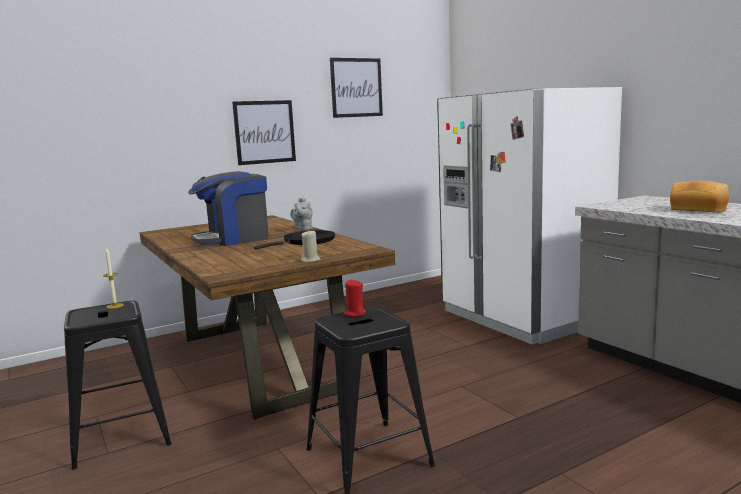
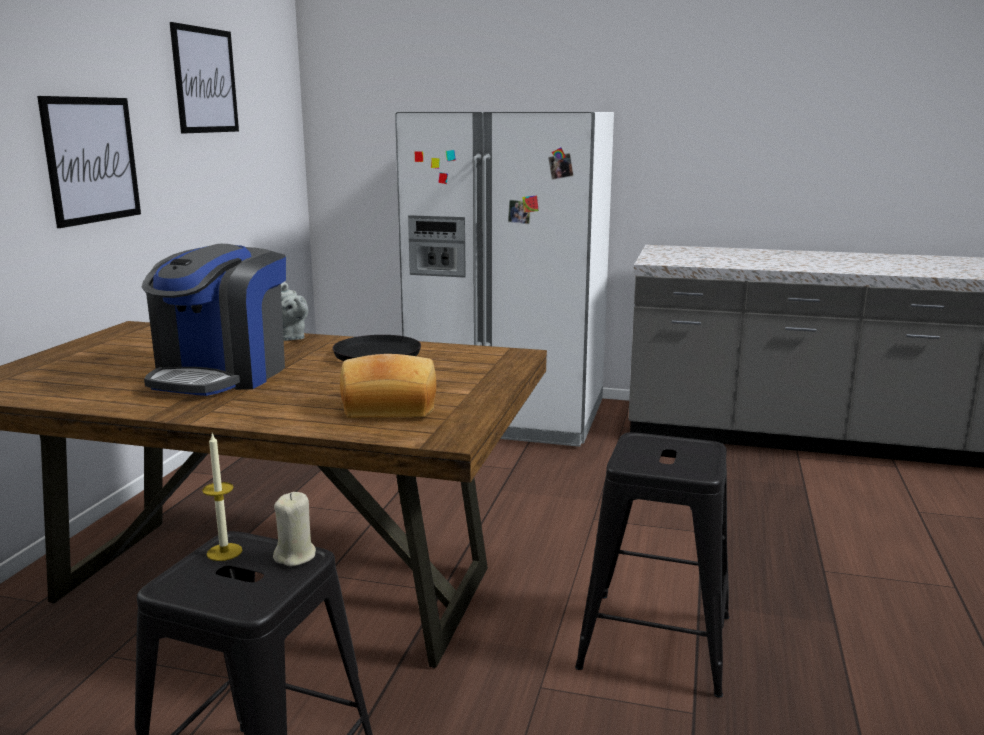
camera: 45 degrees left, 5 degrees up
beige candle [301,230,320,262] -> beige candle moved to [273,492,316,566]
red candle [343,279,366,317] -> none
bread [670,180,729,212] -> bread moved to [340,354,436,418]

